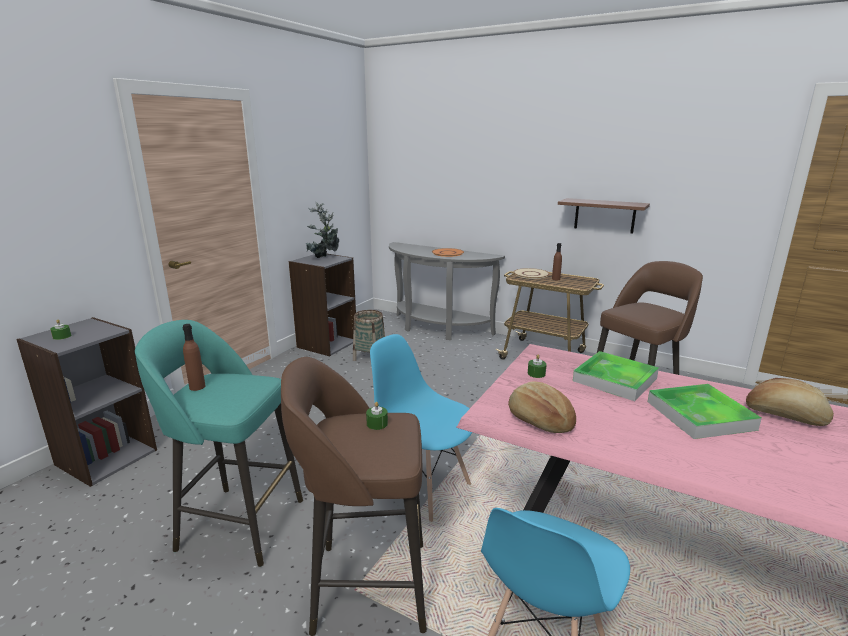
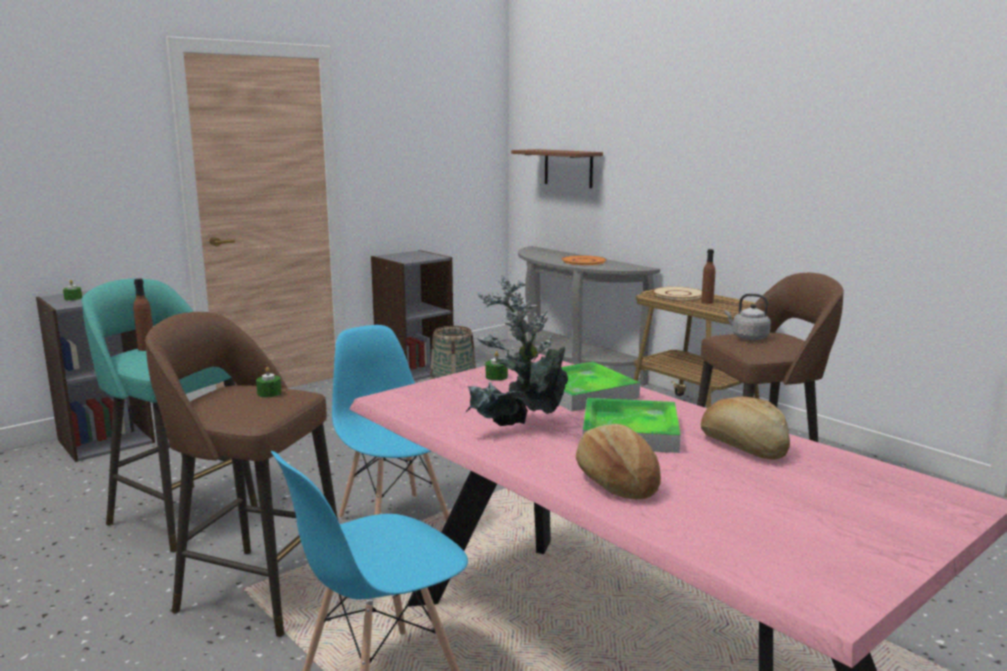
camera: 20 degrees right, 5 degrees down
potted plant [306,201,339,258] -> potted plant moved to [465,275,568,426]
bread [508,381,576,433] -> bread moved to [576,424,661,499]
brown shelf [558,198,650,233] -> brown shelf moved to [511,149,603,188]
none -> grey kettle [725,293,771,340]

